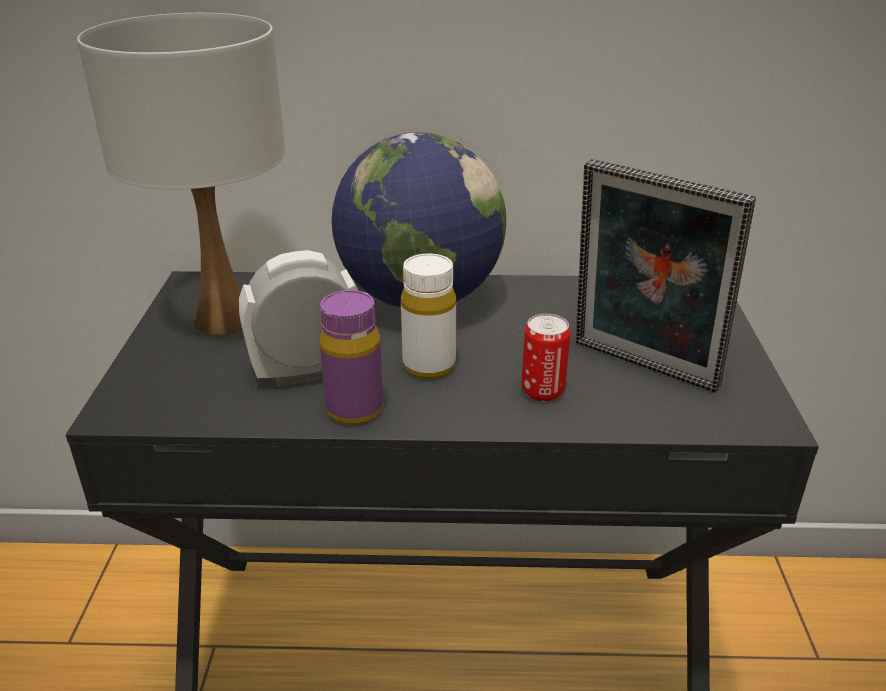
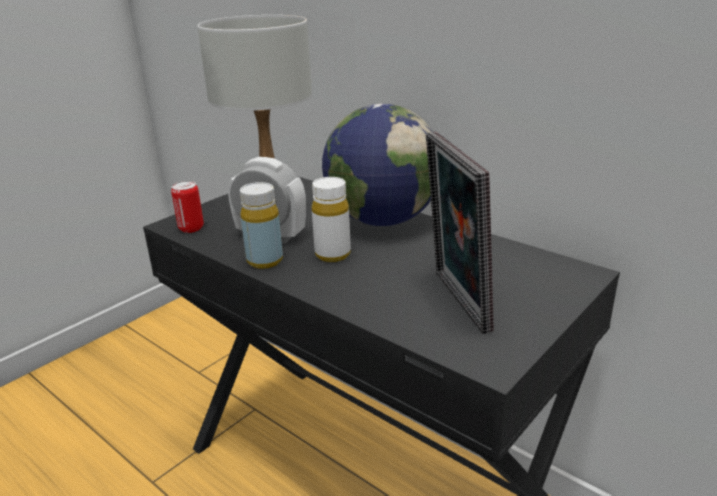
camera: 40 degrees right, 5 degrees down
purple bottle [320,290,383,425] -> yellow bottle [240,182,283,269]
can [522,314,570,402] -> can moved to [171,181,204,233]

